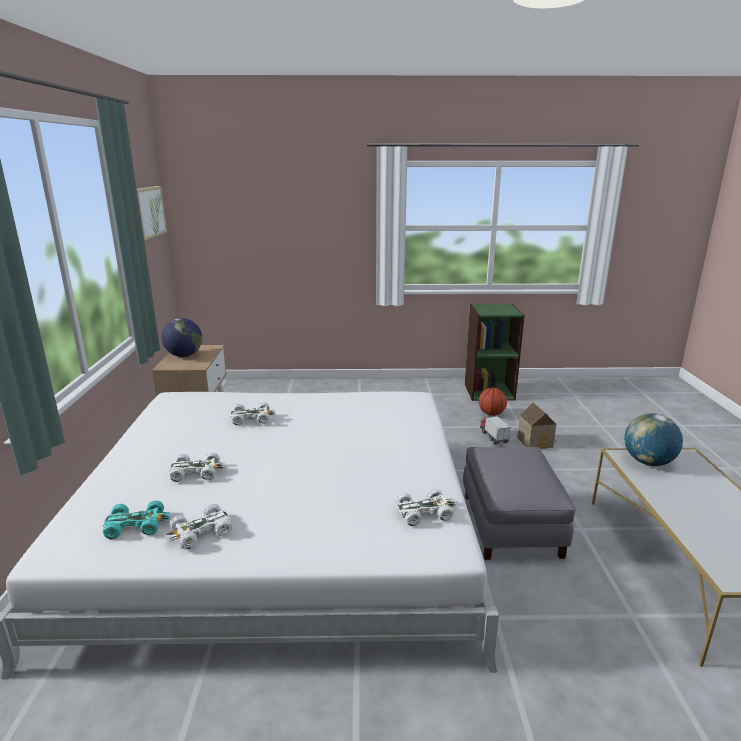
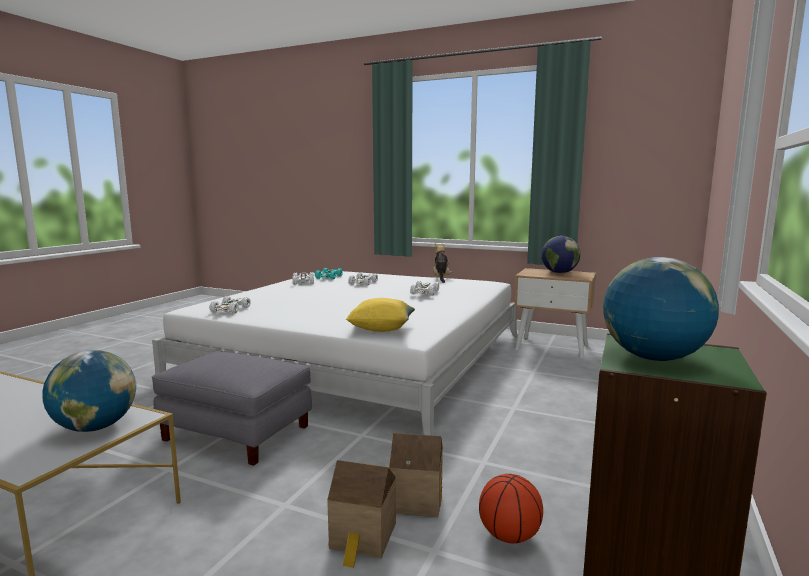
camera: 115 degrees right, 10 degrees down
picture [137,186,167,241] -> none
toy truck [480,416,510,445] -> toy house [389,433,443,517]
none -> yellow pillow [345,298,415,332]
none -> plush toy [433,243,453,283]
none -> globe [603,257,719,361]

